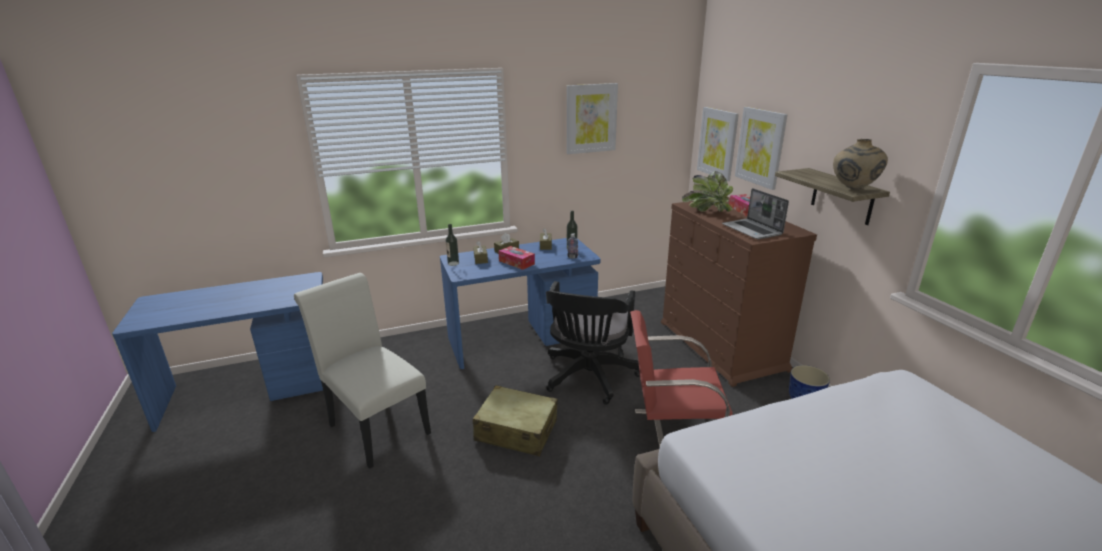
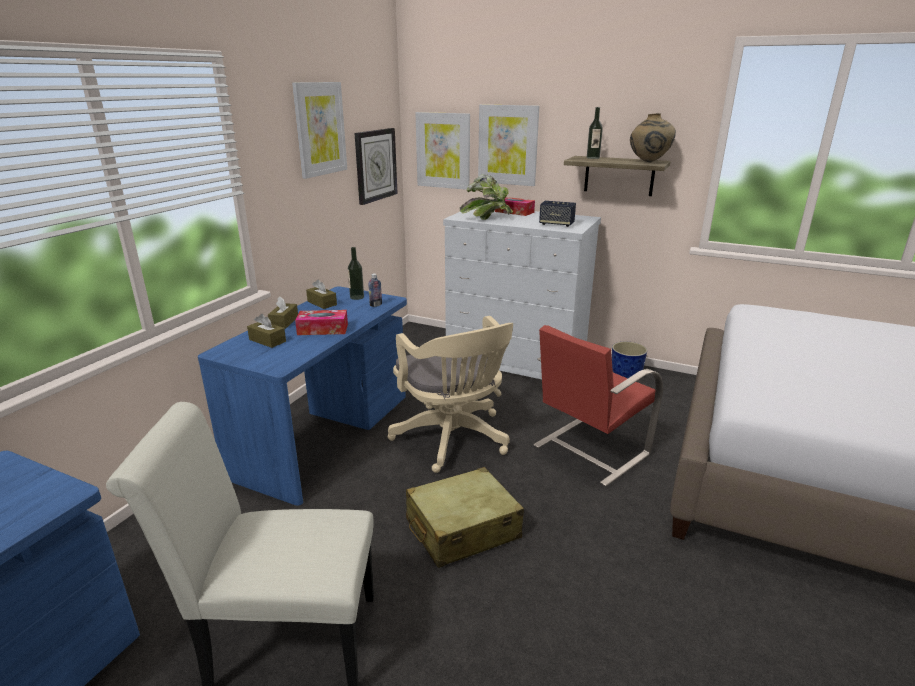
camera: 45 degrees left, 0 degrees up
bottle [446,224,459,266] -> bottle moved to [587,107,603,159]
black office chair [546,281,640,405] -> beige office chair [388,316,513,473]
brown dresser [661,197,817,387] -> white dresser [443,209,601,379]
laptop [722,188,789,239] -> speaker [539,201,576,227]
none -> wall clock [354,128,398,205]

